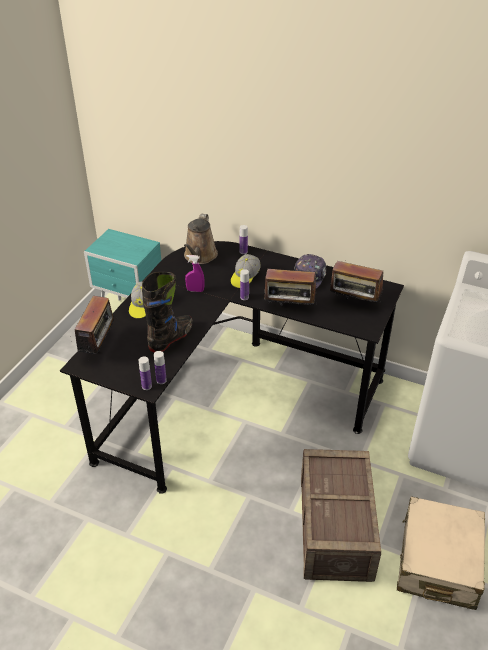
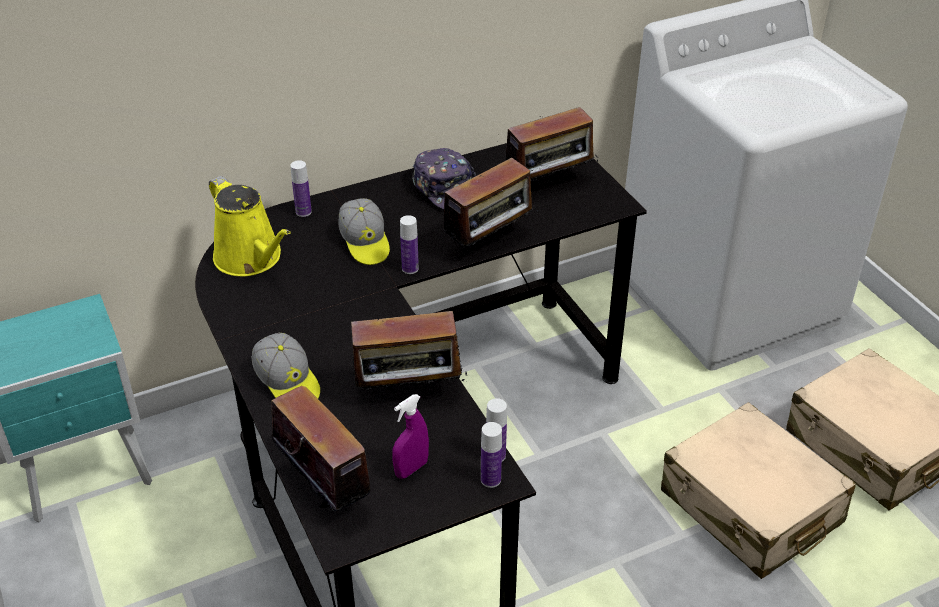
camera: 50 degrees left, 0 degrees up
black boot [142,272,193,353] -> radio [341,311,467,392]
brown watering can [184,214,218,264] -> yellow watering can [209,176,291,276]
purple spray bottle [185,255,205,292] -> purple spray bottle moved to [392,394,429,479]
crate [301,449,381,582] -> beige suitcase [661,402,856,579]

